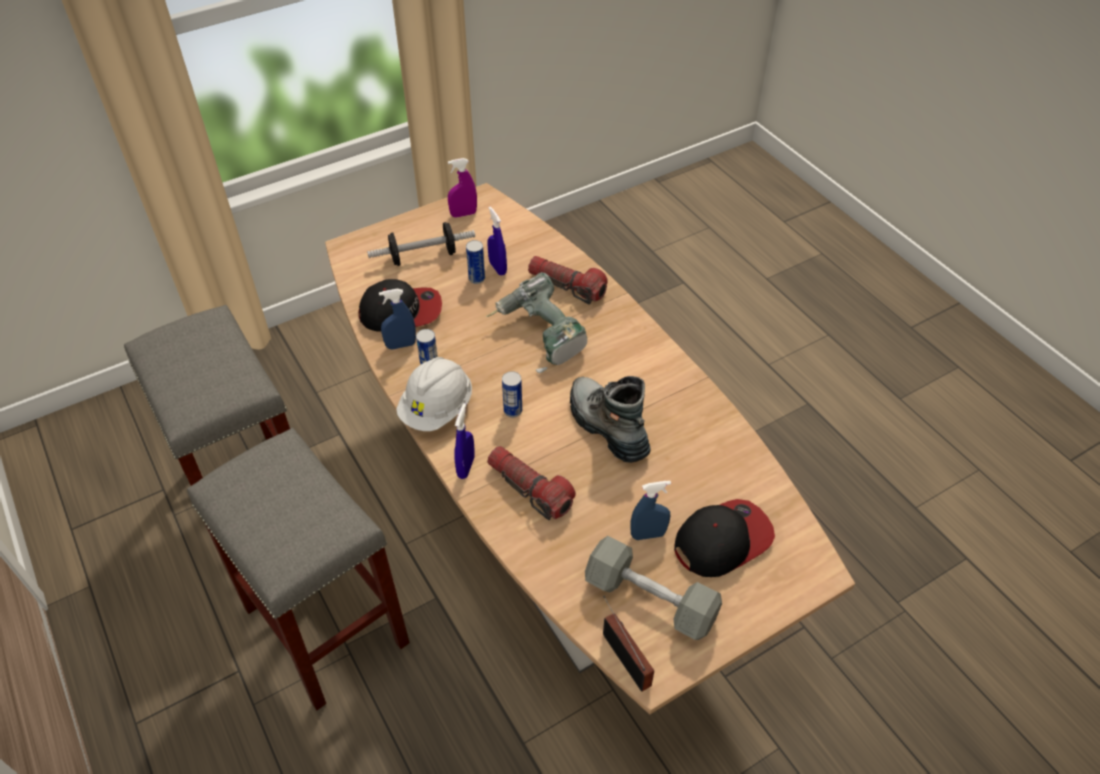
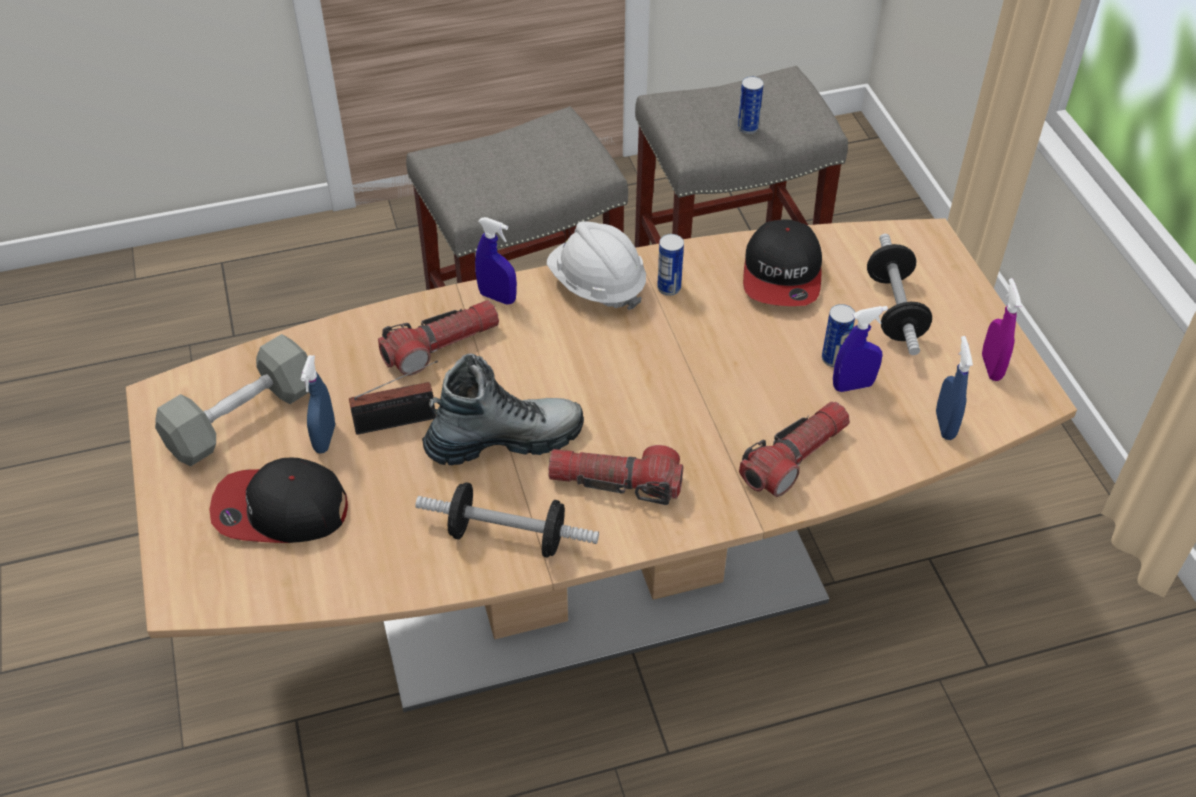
camera: 105 degrees right, 0 degrees up
blue spray bottle [379,289,416,350] -> blue spray bottle moved to [936,336,973,440]
power drill [485,272,587,373] -> none
can [502,371,522,417] -> can moved to [738,76,764,134]
radio [603,596,654,692] -> radio moved to [349,361,438,435]
cap [674,499,775,577] -> cap turned 105 degrees clockwise [209,457,348,543]
none -> dumbbell [415,482,599,558]
none -> flashlight [548,445,683,505]

